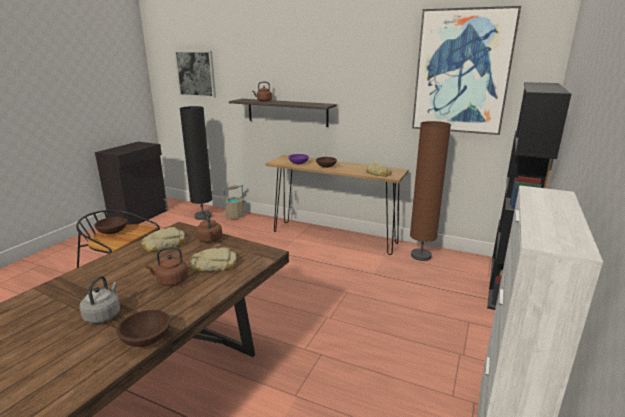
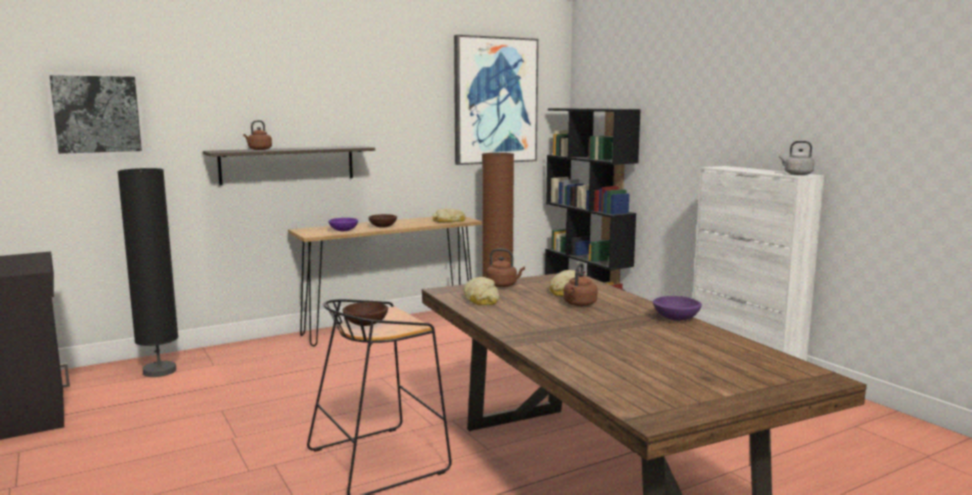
camera: 55 degrees left, 10 degrees down
grey kettle [80,276,120,323] -> grey kettle moved to [779,141,814,175]
brown bowl [117,310,170,347] -> purple bowl [653,296,702,321]
beige bucket [223,185,244,219] -> none

